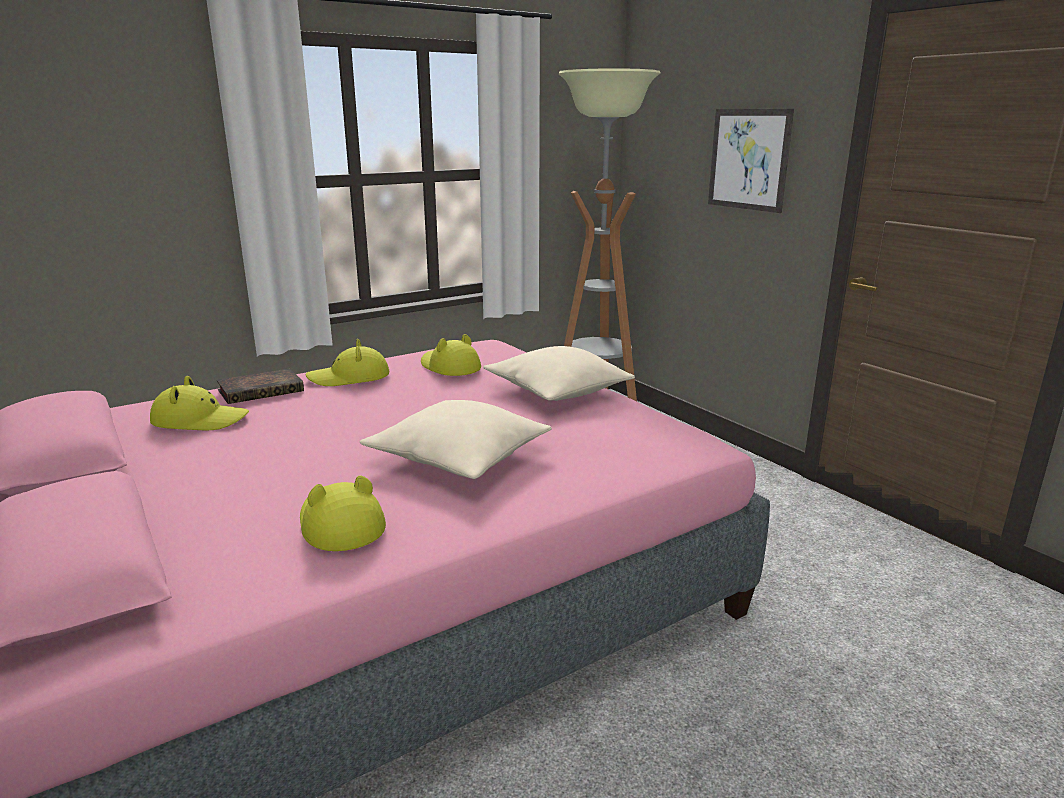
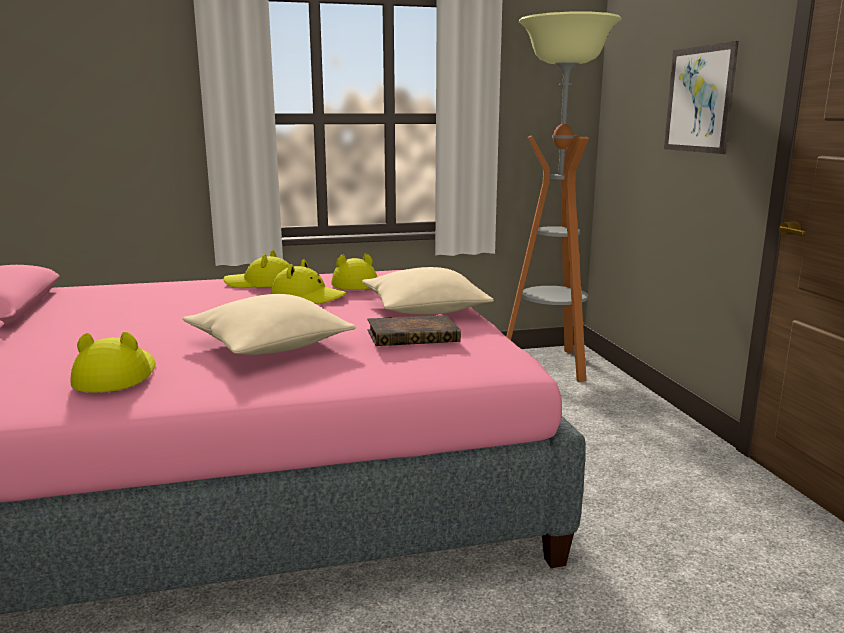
camera: 20 degrees right, 5 degrees down
yellow hat [150,376,249,430] -> yellow hat moved to [271,259,347,304]
book [216,368,304,404] -> book moved to [367,315,461,346]

